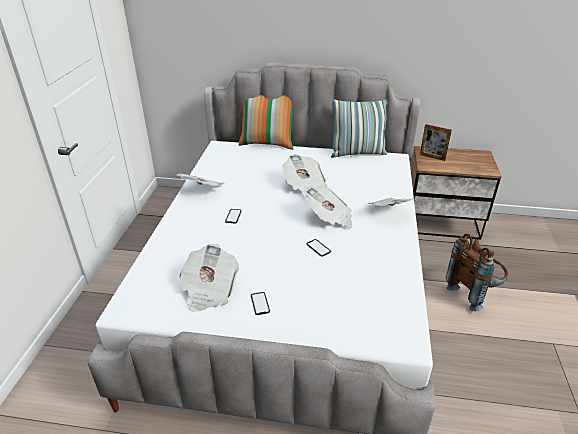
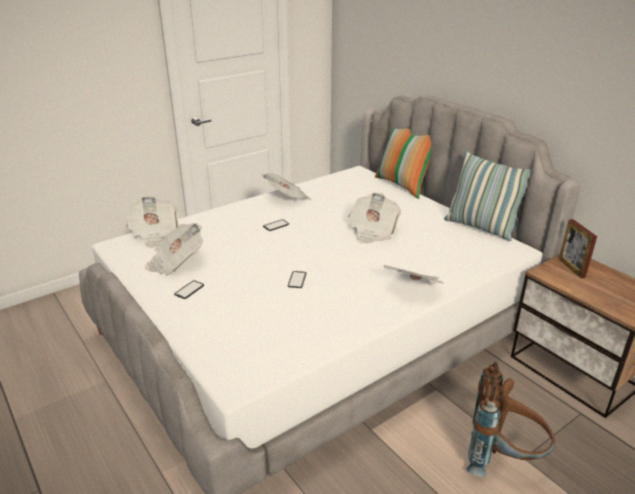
camera: 45 degrees right, 5 degrees down
newspaper [306,186,352,228] -> newspaper moved to [126,196,179,248]

